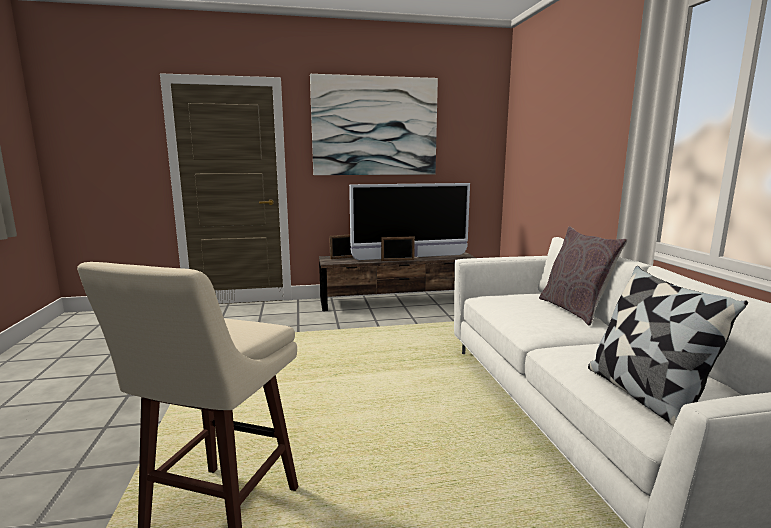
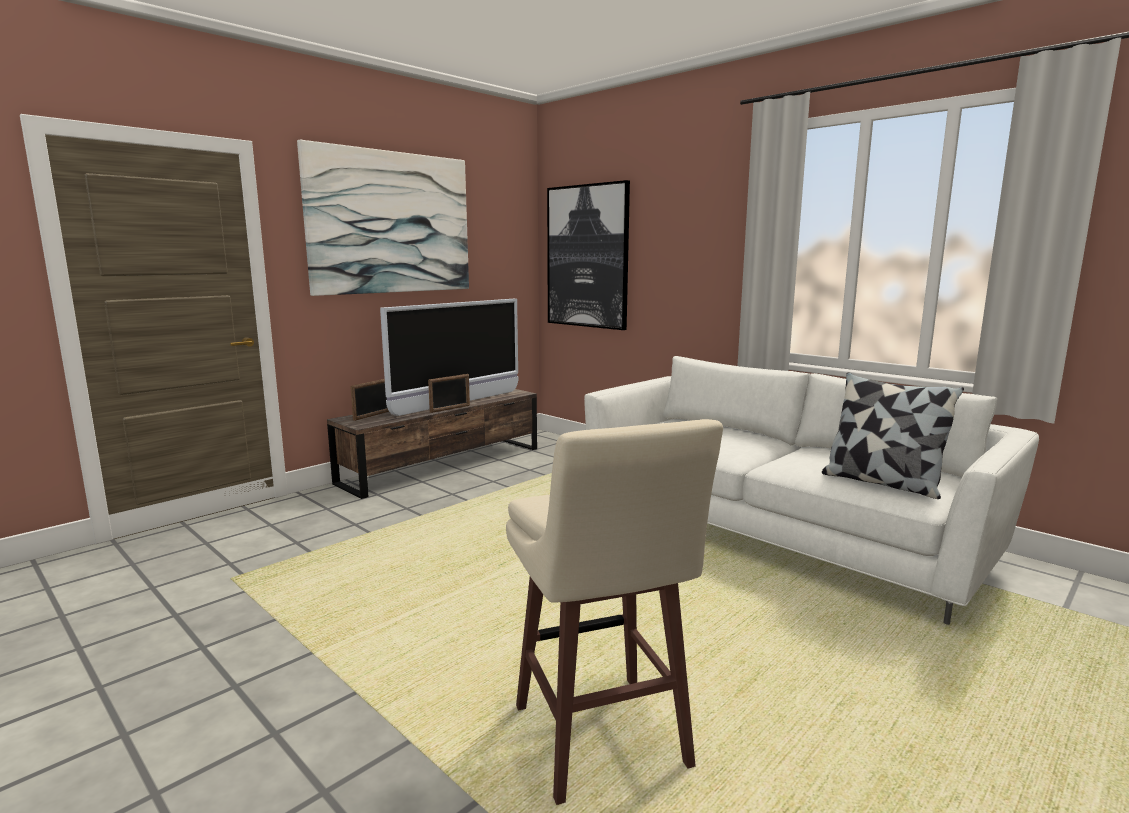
camera: 35 degrees left, 0 degrees up
grey pillow [539,226,628,325] -> none
none -> picture [547,180,630,330]

